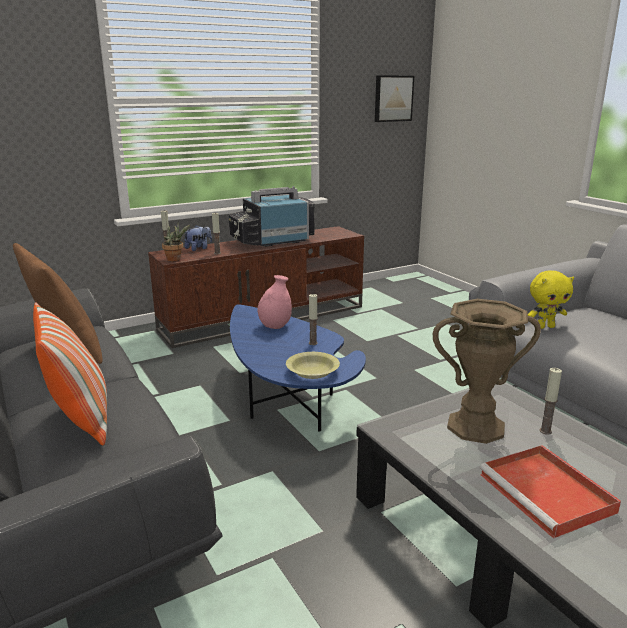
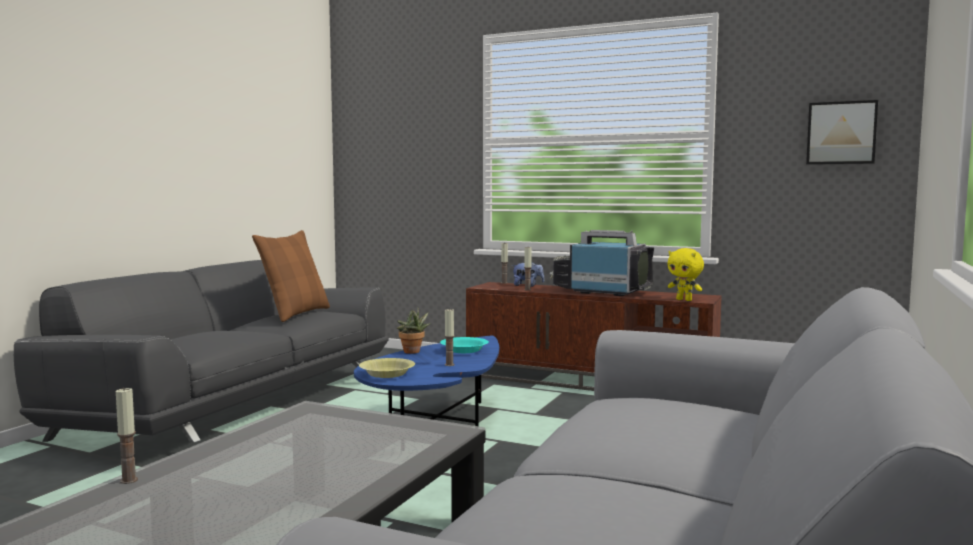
camera: 55 degrees right, 15 degrees down
pillow [33,302,107,445] -> none
potted plant [162,222,190,261] -> potted plant moved to [397,307,430,354]
pink vase [257,275,292,329] -> turquoise bowl [440,337,489,353]
brown vase [433,299,541,444] -> none
red tray [480,445,621,539] -> none
yellow plush toy [528,270,574,329] -> yellow plush toy moved to [668,248,704,301]
candle [539,368,562,435] -> candle moved to [116,387,138,484]

